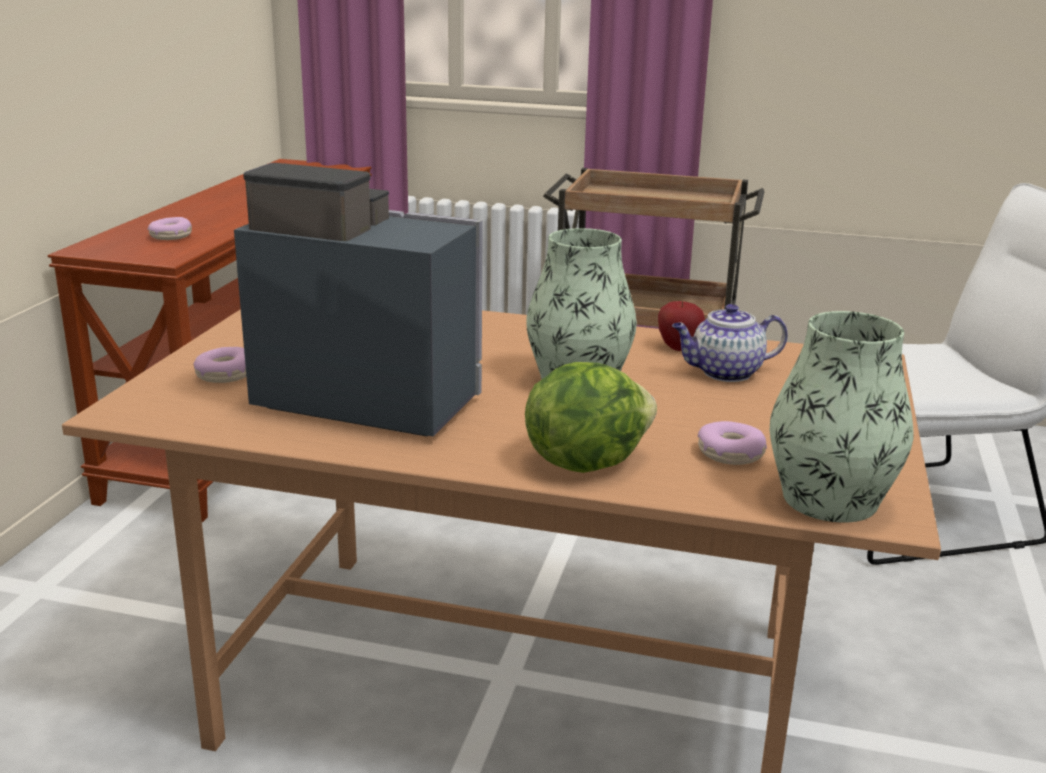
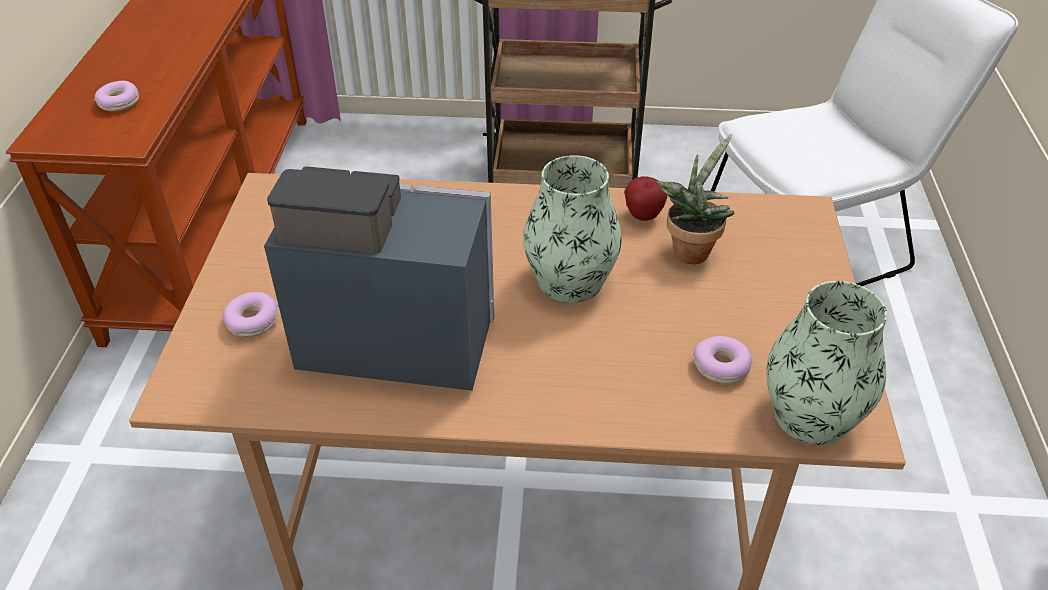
camera: 10 degrees left, 20 degrees up
lettuce [525,362,657,473] -> none
teapot [672,304,788,382] -> potted plant [656,134,735,264]

